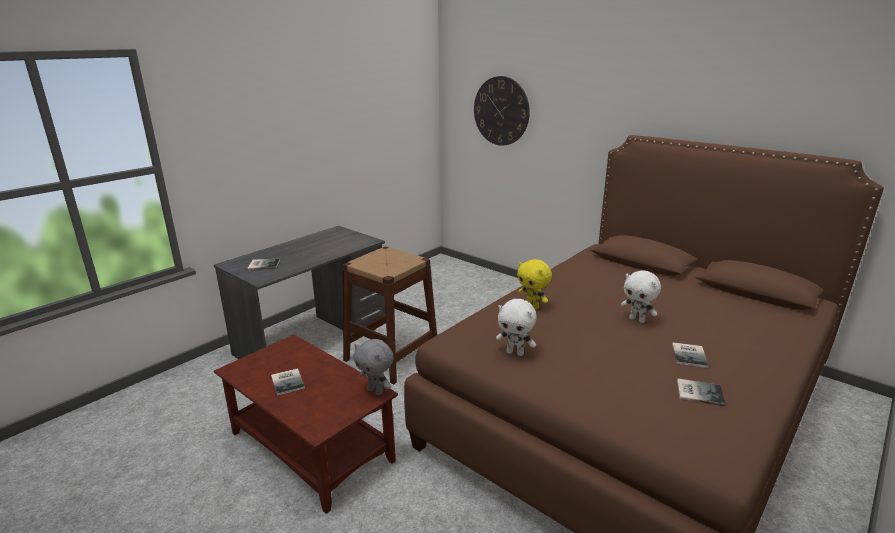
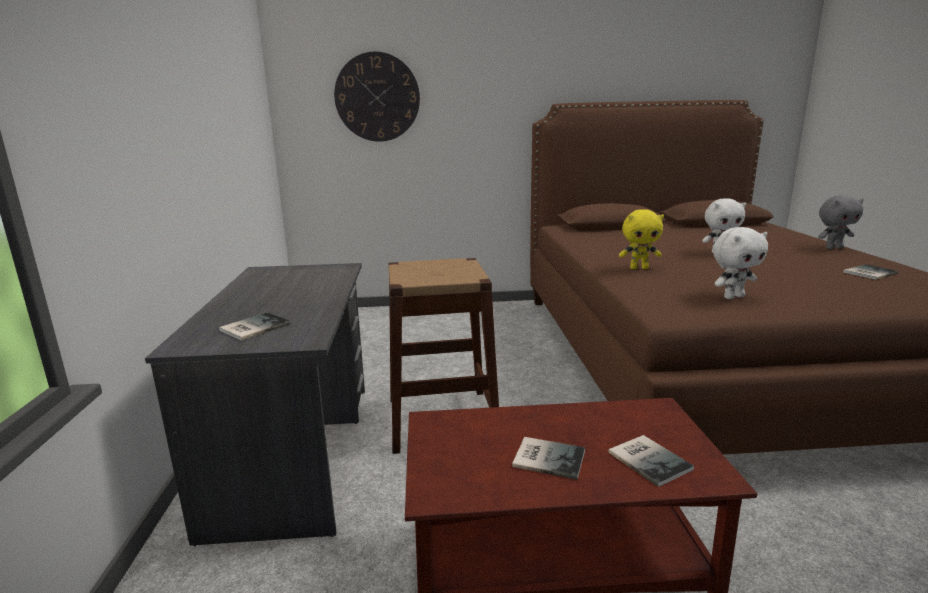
camera: 45 degrees left, 5 degrees down
grey plush toy [353,339,394,395] -> grey plush toy moved to [818,195,864,249]
book [672,342,708,368] -> book moved to [608,435,694,487]

